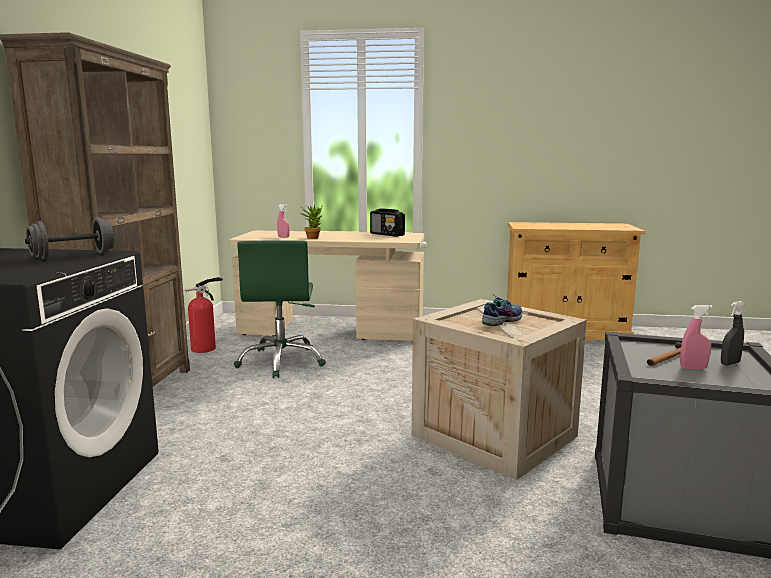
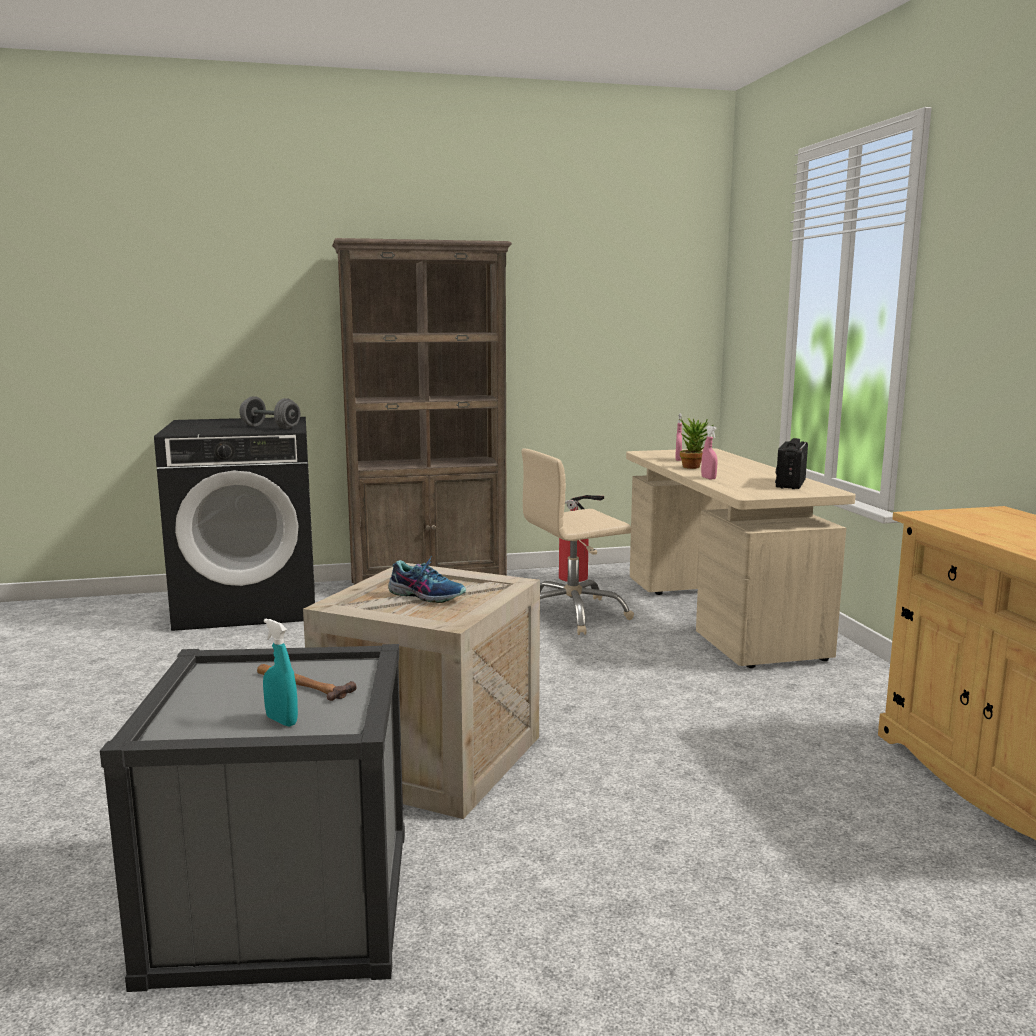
camera: 70 degrees right, 0 degrees up
green office chair [234,240,326,378] -> beige office chair [521,449,634,635]
pink spray bottle [680,305,713,369] -> pink spray bottle moved to [701,426,718,479]
grey spray bottle [721,301,745,366] -> turquoise spray bottle [263,619,298,727]

